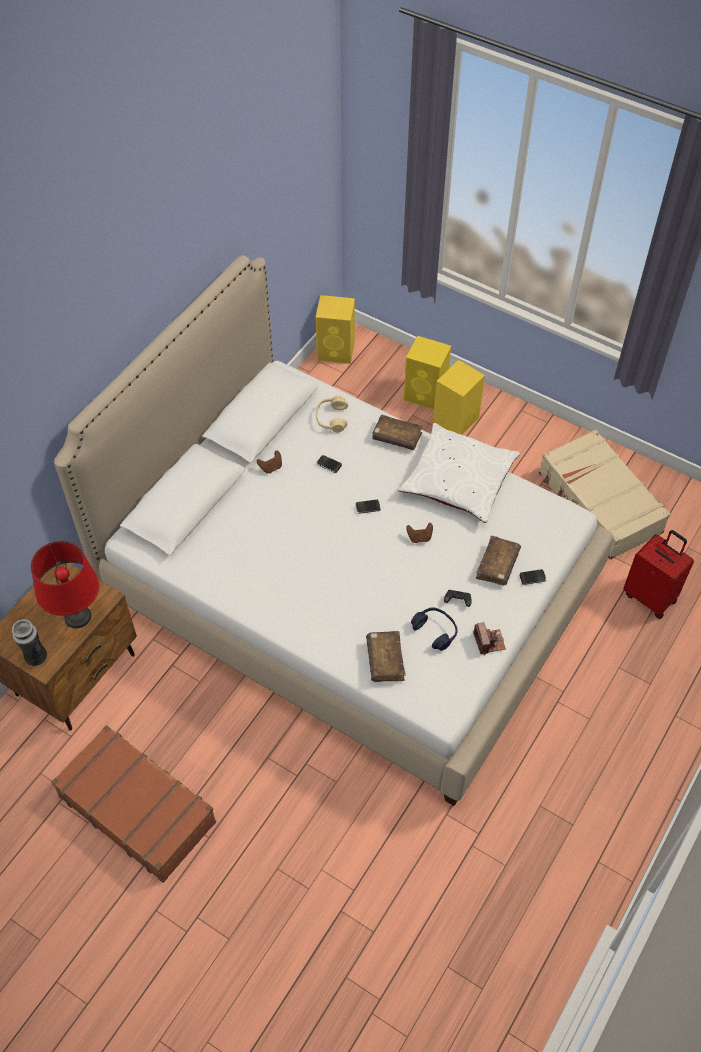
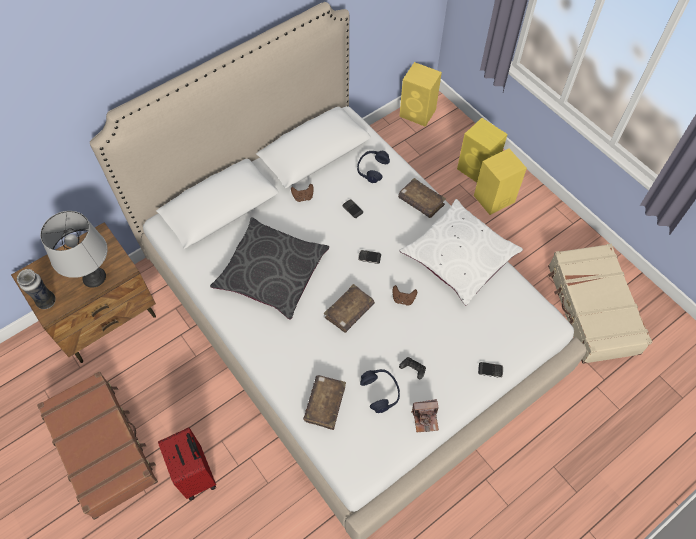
camera: 20 degrees right, 5 degrees up
red table lamp [31,541,99,628] -> grey table lamp [40,211,108,288]
beige headphones [316,395,348,433] -> blue headphones [357,151,390,183]
camera [473,622,506,655] -> camera turned 75 degrees clockwise [411,399,439,432]
brown book [476,536,521,585] -> brown book moved to [324,284,375,333]
red suitcase [624,530,694,619] -> red suitcase moved to [158,427,216,500]
none -> grey pillow [210,217,329,320]

